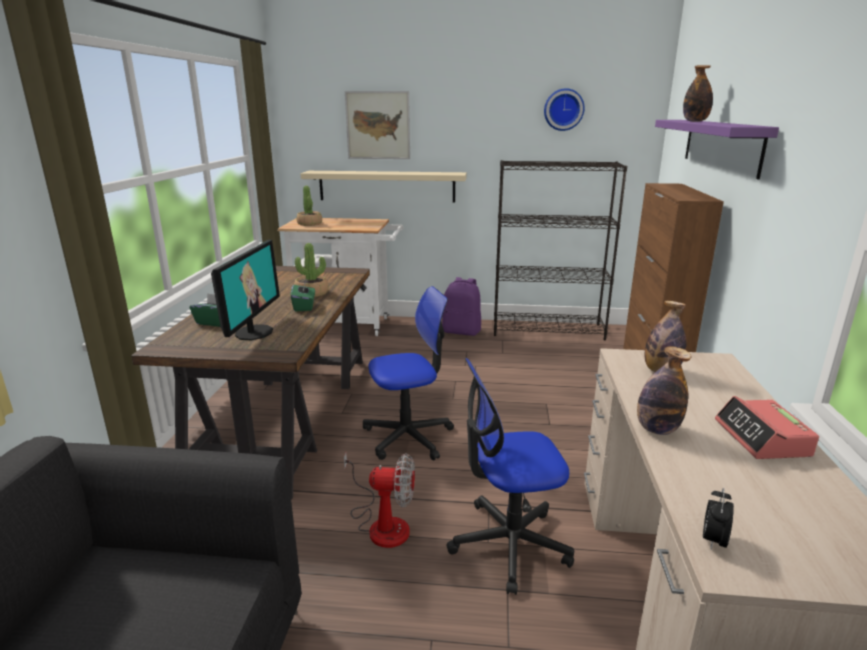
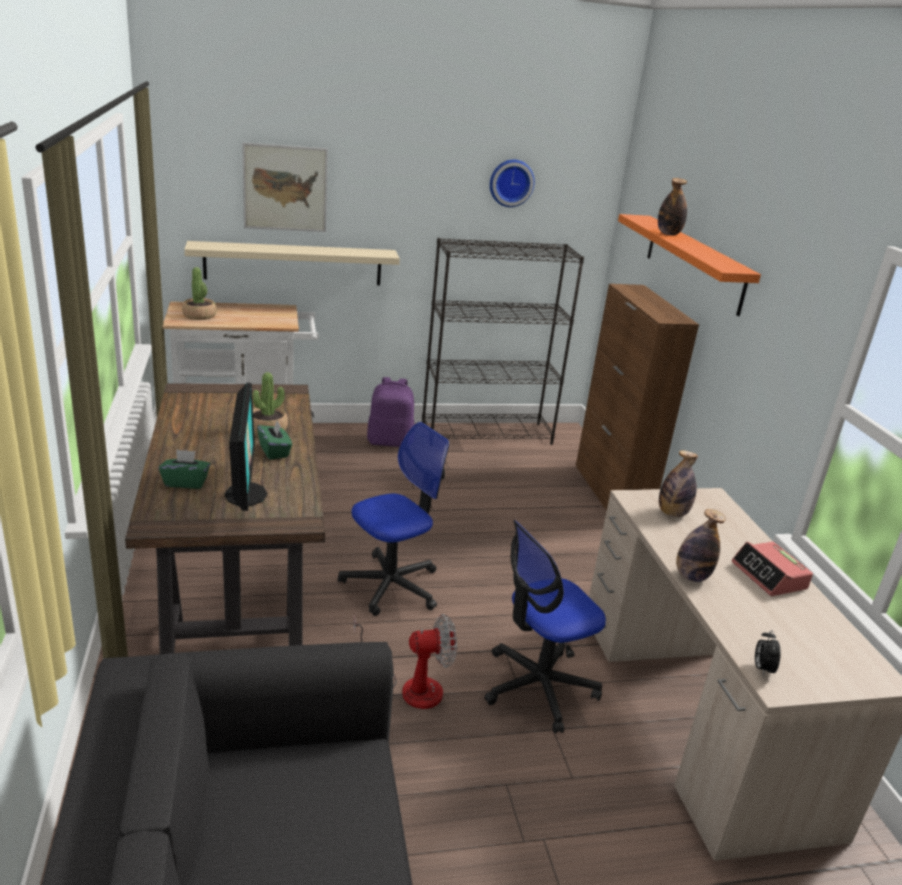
camera: 20 degrees left, 5 degrees up
purple shelf [655,120,779,180] -> orange shelf [618,214,761,316]

